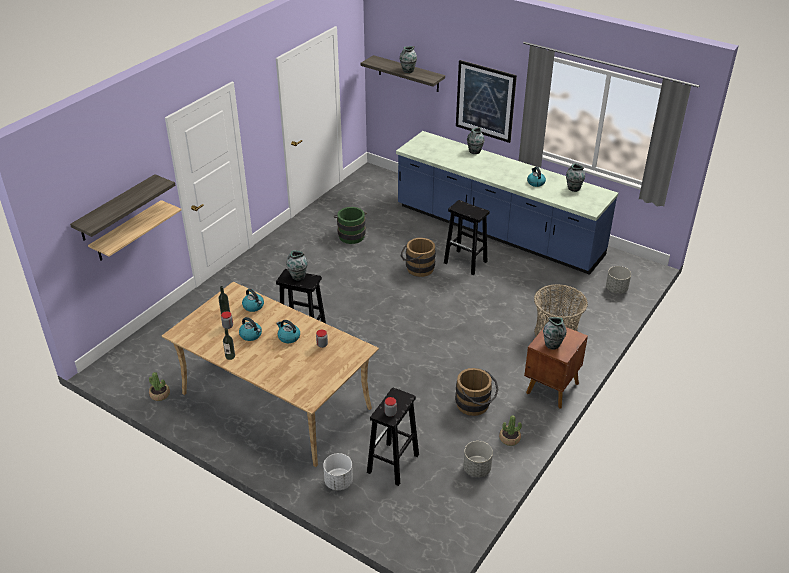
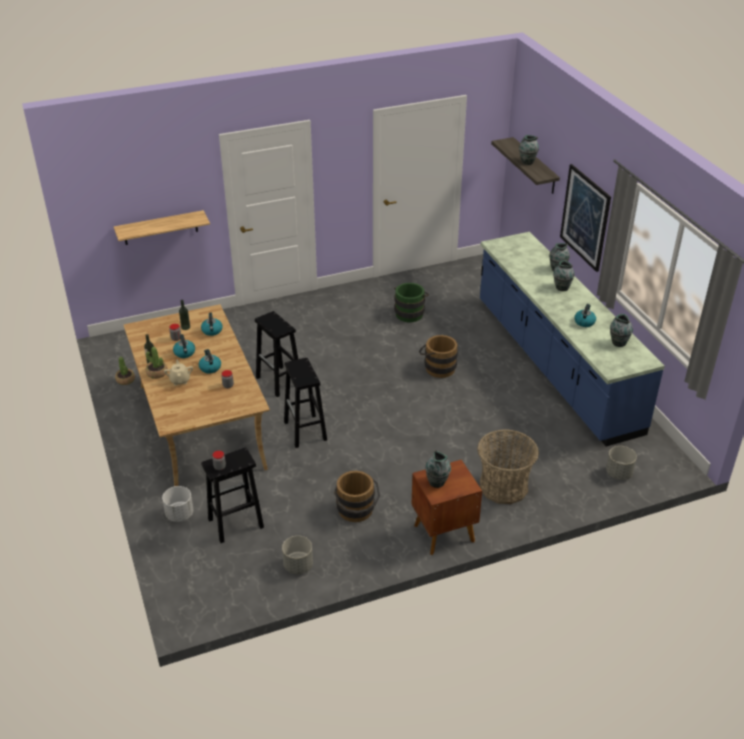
camera: 35 degrees right, 0 degrees up
shelf [70,174,176,241] -> none
vase [286,250,308,280] -> vase moved to [553,260,574,291]
black stool [444,200,490,275] -> black stool moved to [284,358,327,448]
potted plant [499,415,522,446] -> potted plant moved to [146,347,168,379]
none -> beige teapot [164,359,193,385]

